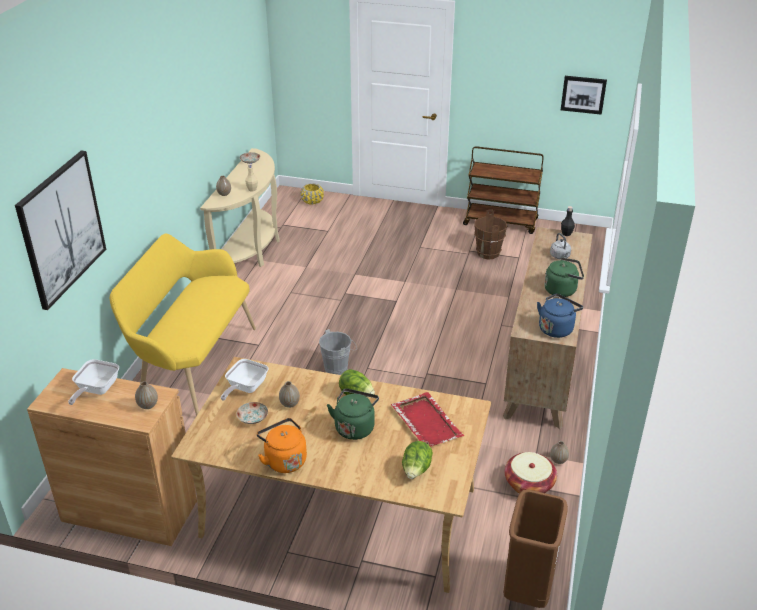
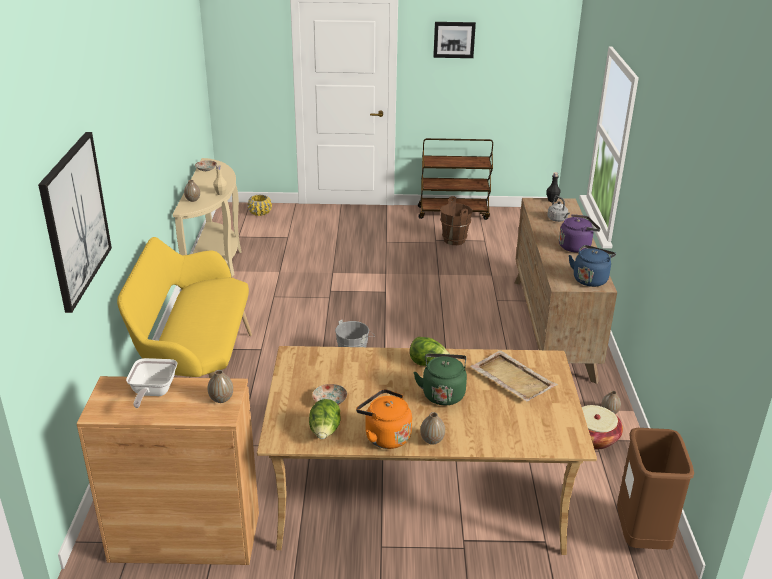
camera: 15 degrees left, 5 degrees down
frying pan [221,359,269,401] -> none
vase [279,381,300,408] -> vase moved to [420,412,445,445]
red tray [391,392,464,447] -> beige tray [470,350,558,402]
lettuce [402,441,433,479] -> lettuce moved to [309,399,341,439]
green kettle [544,257,584,297] -> purple kettle [559,214,601,253]
picture [561,76,607,115] -> picture moved to [433,22,476,58]

